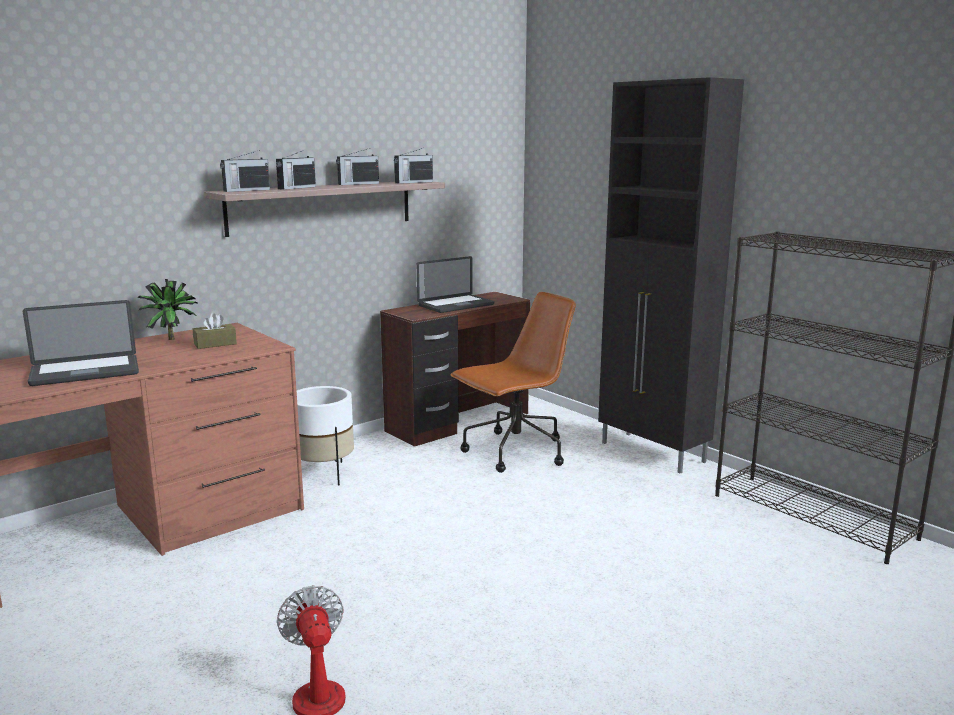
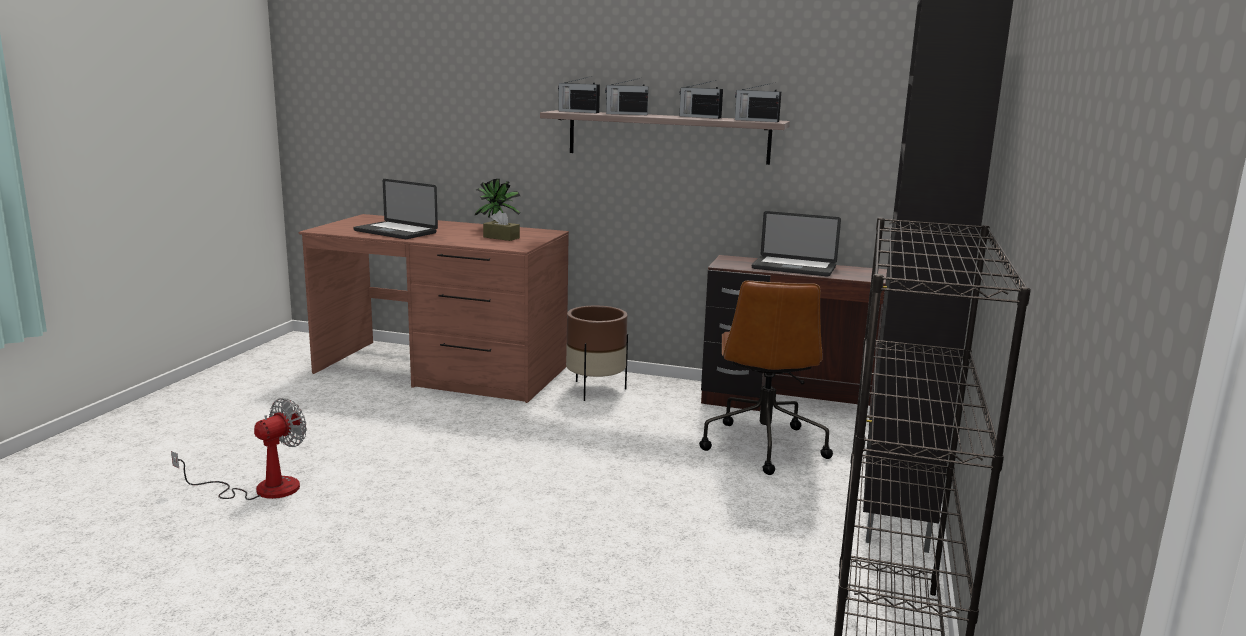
camera: 55 degrees right, 0 degrees up
white planter [297,386,354,485] -> brown planter [566,306,628,401]
brown office chair [450,292,576,473] -> brown office chair turned 75 degrees clockwise [699,281,833,475]

